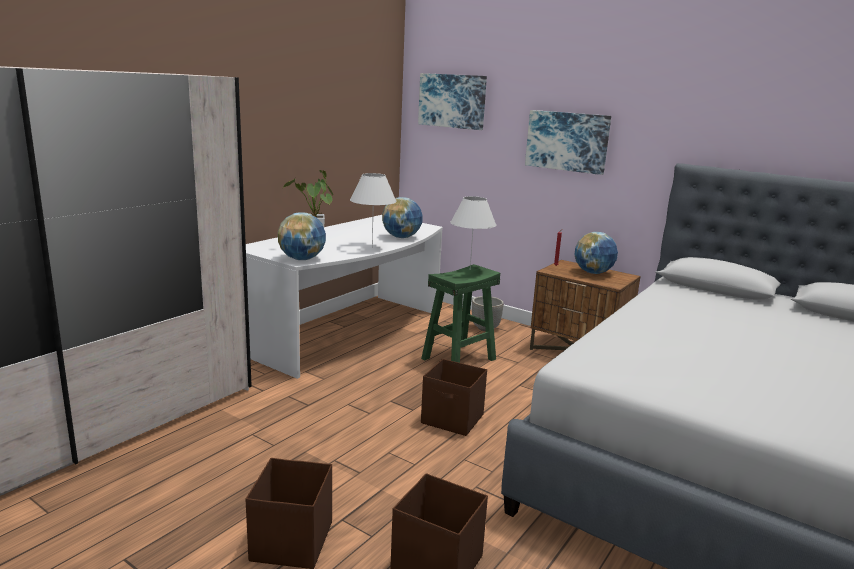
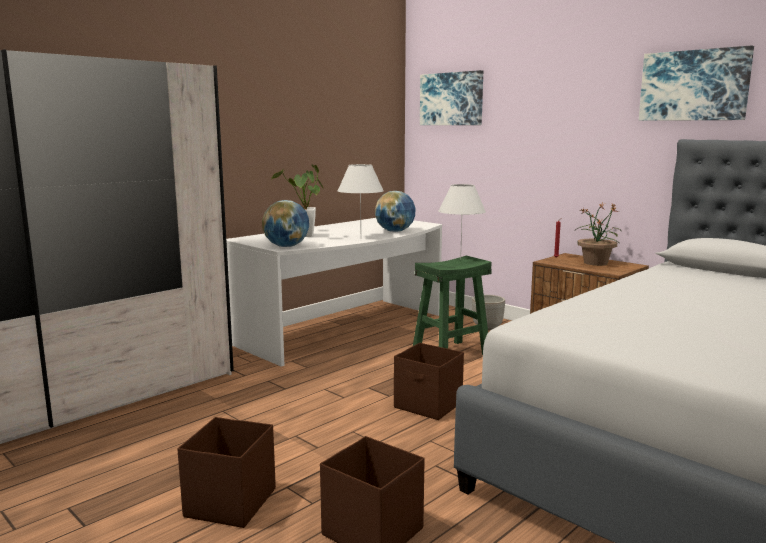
camera: 10 degrees right, 5 degrees down
picture [525,110,611,175] -> picture moved to [639,45,754,121]
globe [575,232,618,274] -> potted plant [574,203,621,266]

